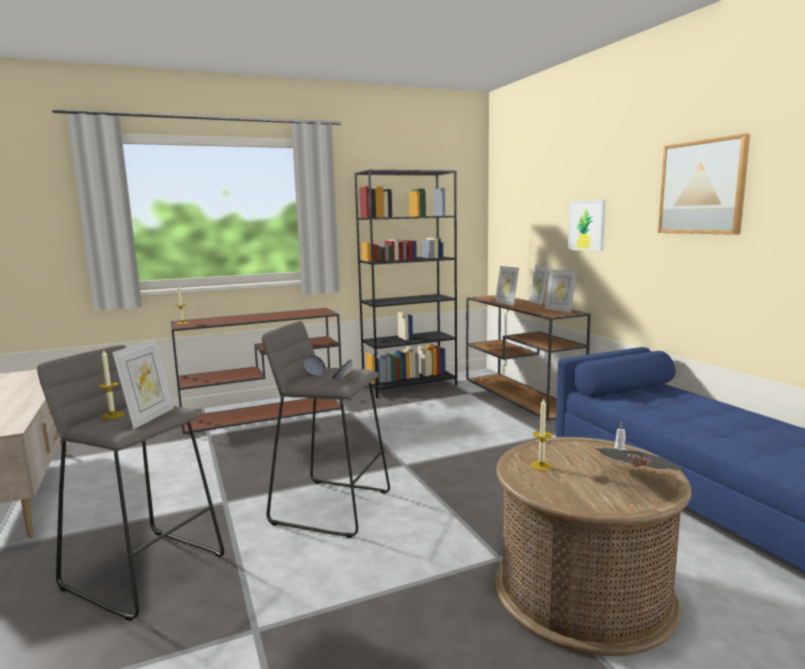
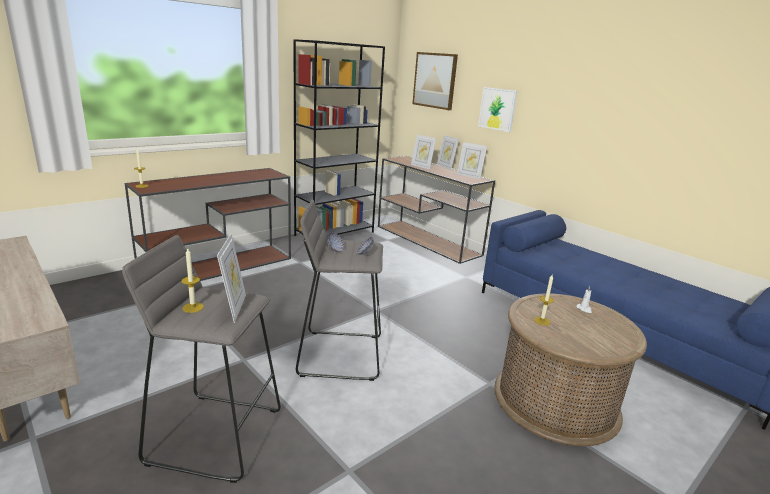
camera: 20 degrees left, 10 degrees up
newspaper [593,447,684,471] -> none
picture [658,134,750,235] -> picture moved to [412,52,458,110]

